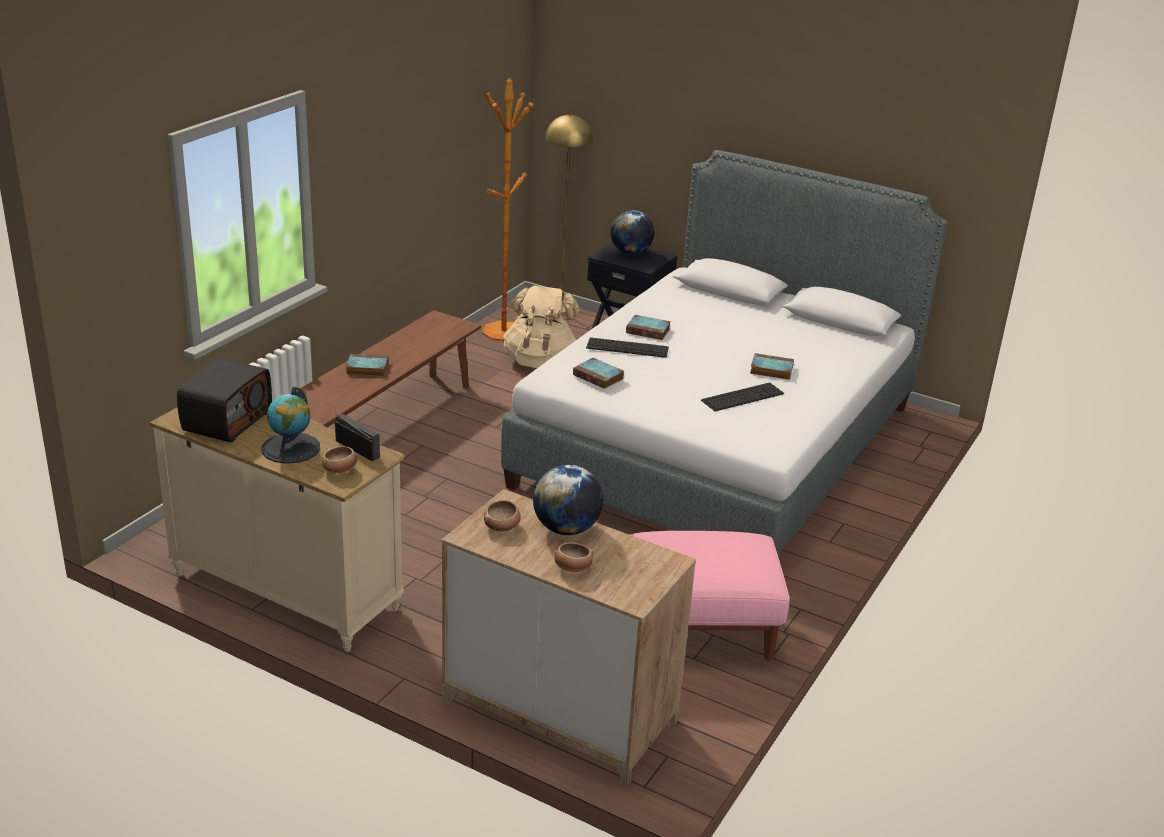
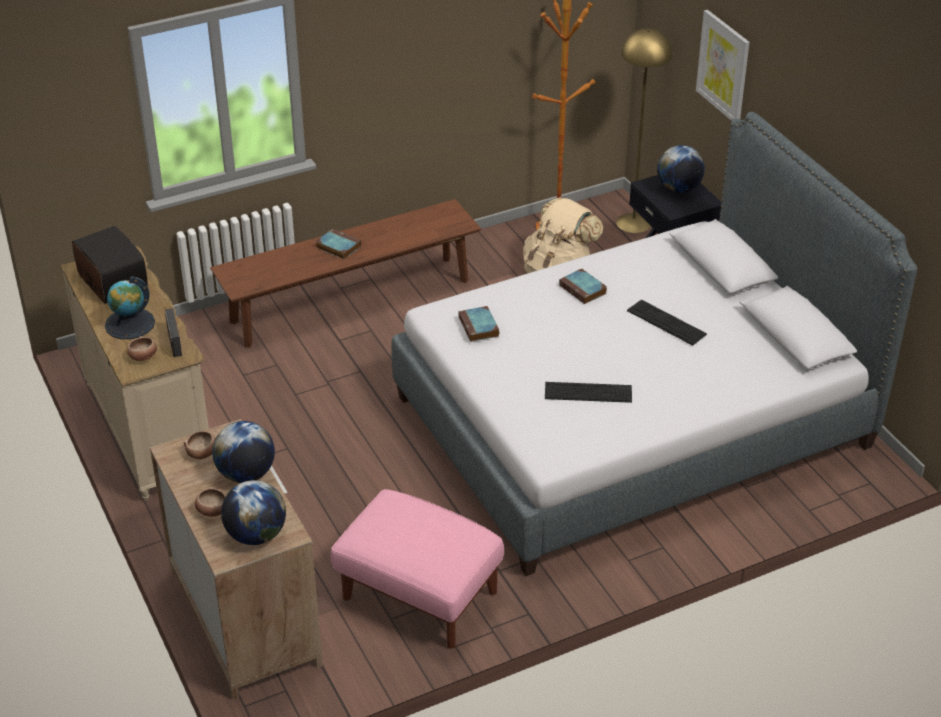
camera: 35 degrees right, 10 degrees up
radio [177,358,272,442] -> radio turned 90 degrees counterclockwise [72,226,148,304]
keyboard [586,337,669,358] -> keyboard moved to [627,300,707,345]
book [750,353,794,380] -> none
none -> globe [221,480,286,545]
none -> picture [696,10,750,121]

